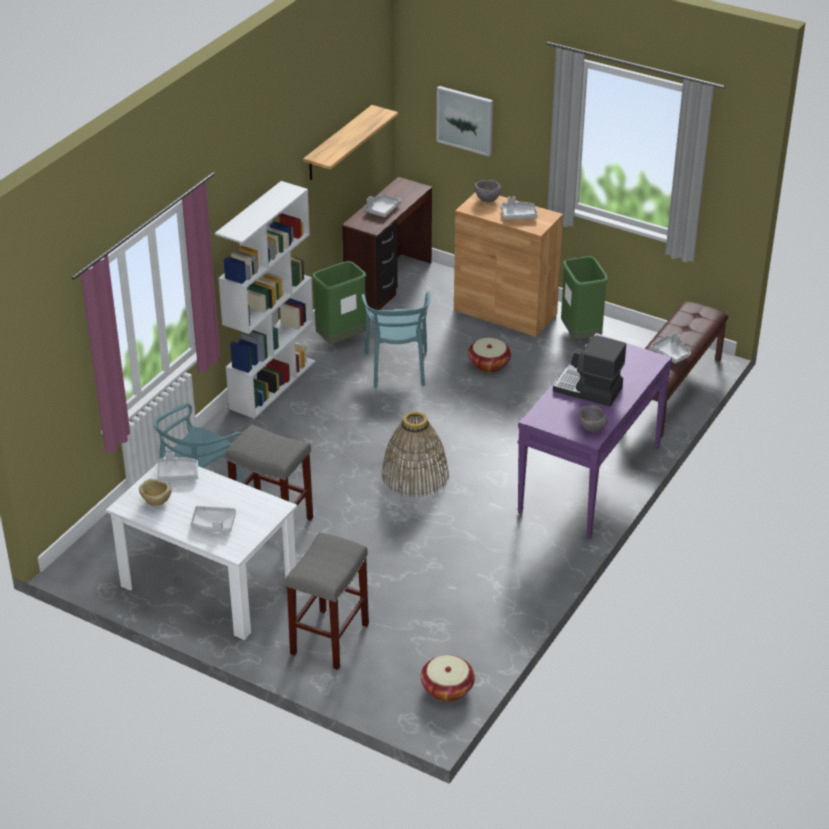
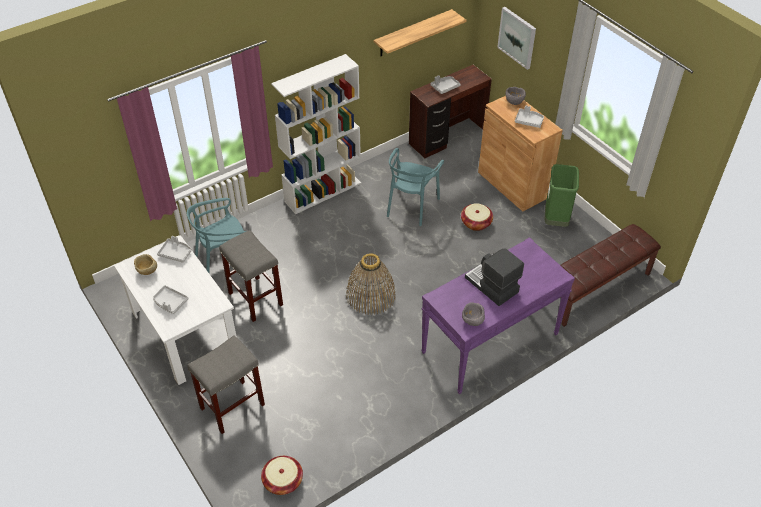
camera: 25 degrees right, 10 degrees up
green trash can [312,261,366,343] -> none
grey tray [650,332,691,364] -> none

